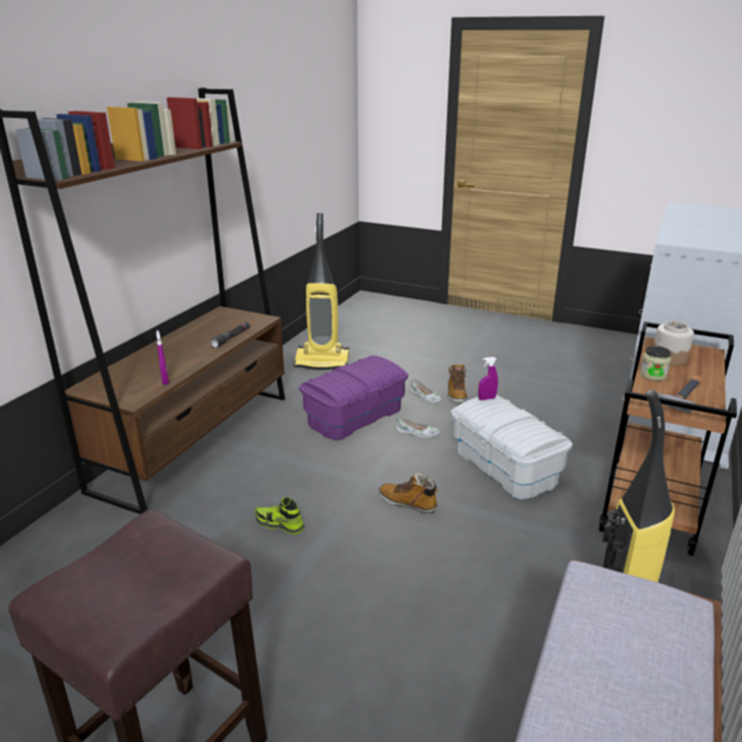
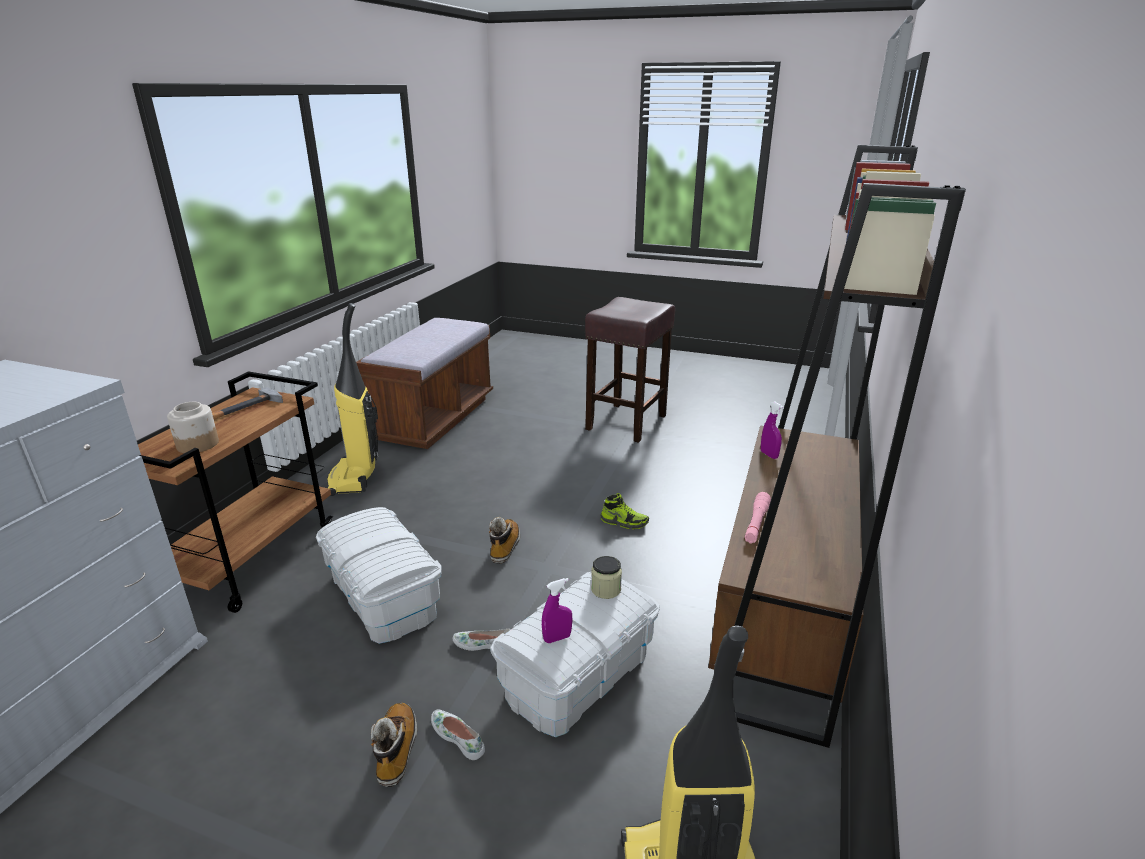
camera: 175 degrees right, 0 degrees up
black flashlight [210,322,250,348] -> pink flashlight [745,492,771,543]
purple storage box [299,355,408,441] -> white storage box [490,572,660,737]
boot [379,472,438,514] -> boot turned 105 degrees counterclockwise [489,517,520,564]
purple spray bottle [478,357,498,400] -> purple spray bottle moved to [542,578,572,643]
jar [640,346,671,381] -> jar moved to [591,556,622,599]

